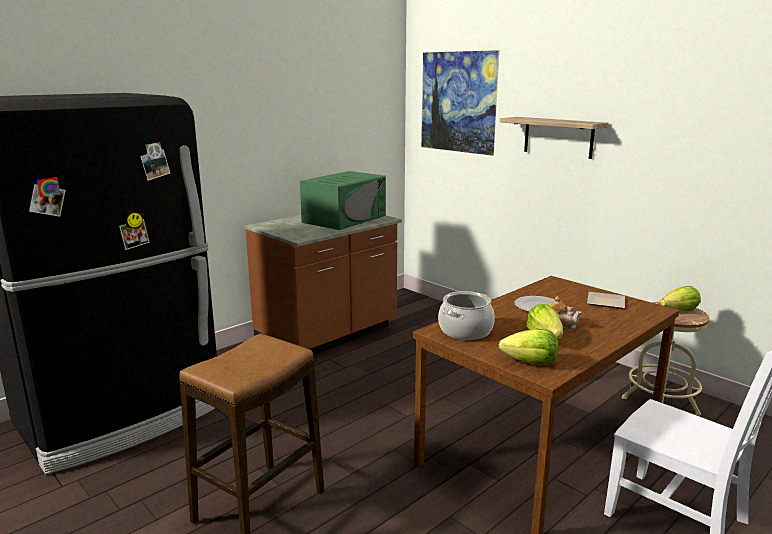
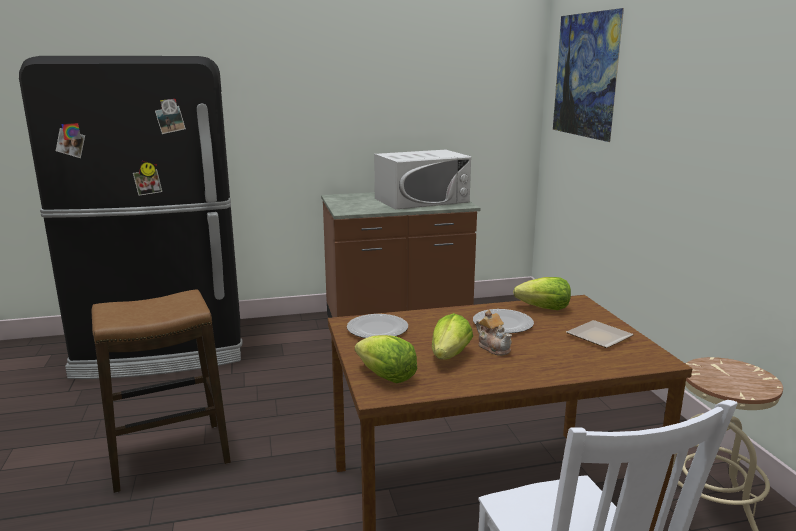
camera: 30 degrees right, 0 degrees up
green microwave [300,171,386,230] -> white microwave [374,150,471,210]
cooking pot [438,291,495,340] -> plate [347,314,408,338]
shelf [500,117,609,159] -> none
lettuce [660,286,701,311] -> lettuce moved to [513,277,571,310]

